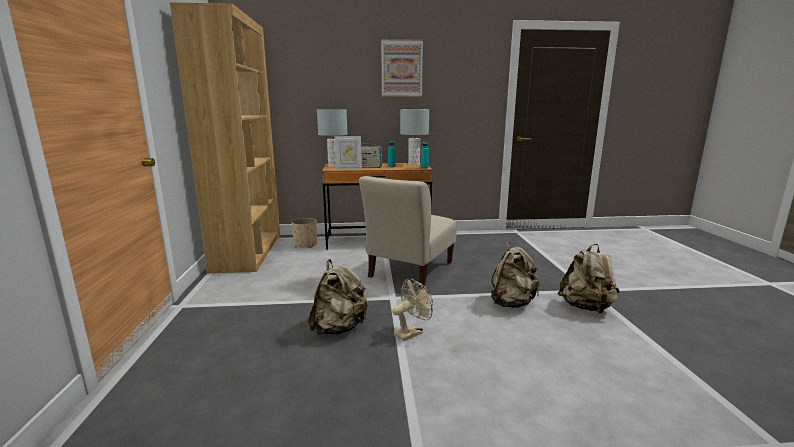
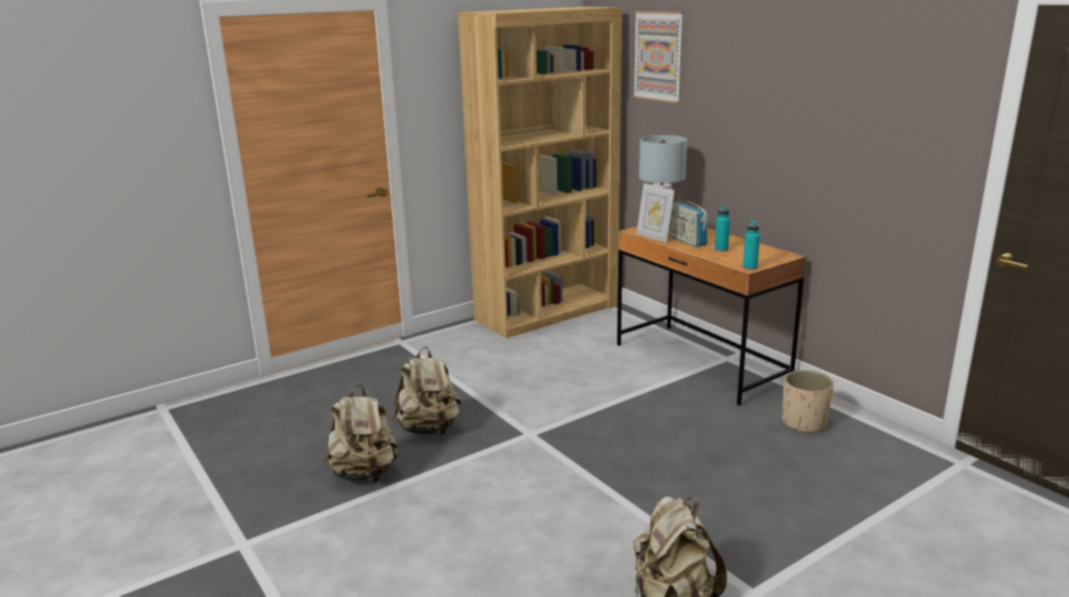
camera: 60 degrees right, 5 degrees up
beige planter [291,218,317,248] -> beige planter moved to [782,370,834,433]
beige chair [359,176,457,289] -> none
picture [381,39,423,97] -> picture moved to [633,11,684,104]
beige fan [392,279,433,341] -> none
grey table lamp [400,109,429,166] -> none
beige backpack [491,241,540,308] -> beige backpack moved to [324,385,398,483]

